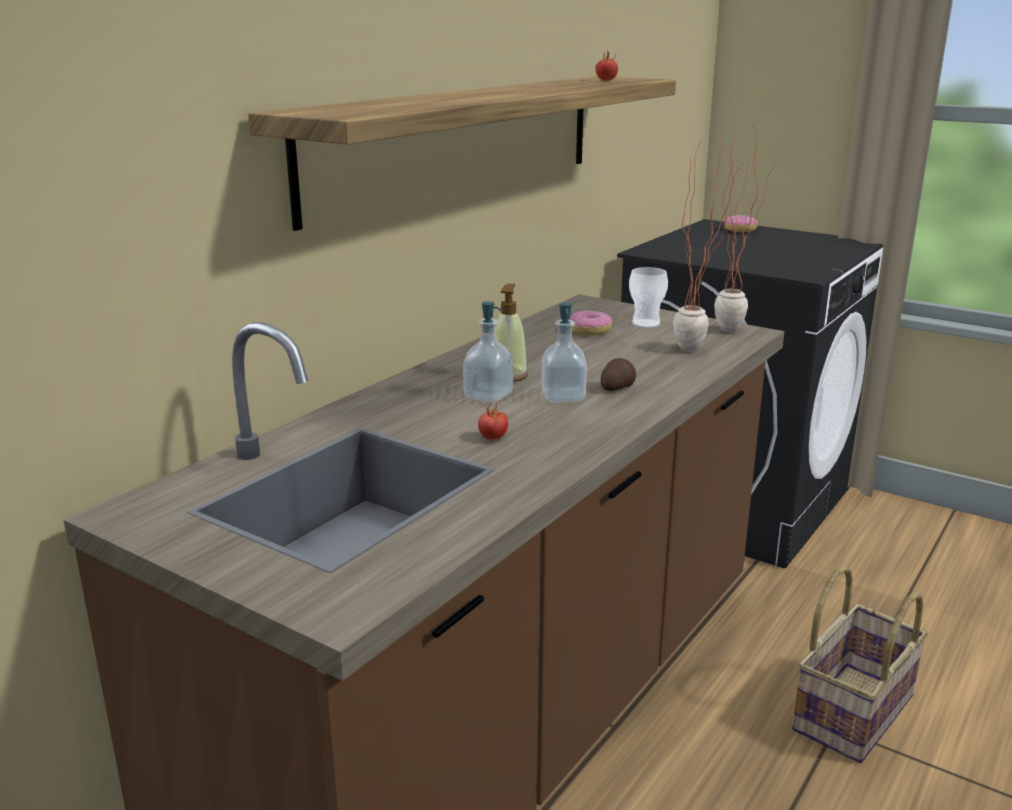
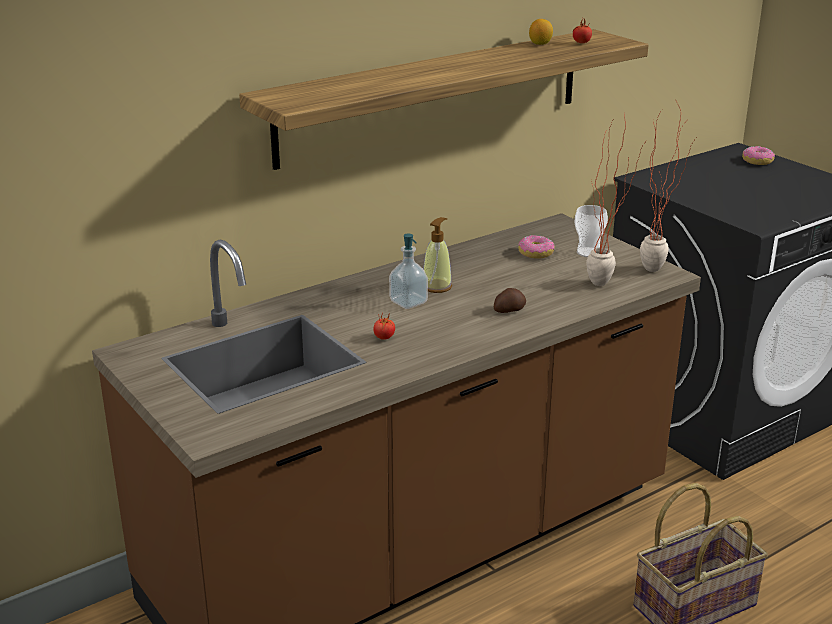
camera: 20 degrees right, 5 degrees up
soap dispenser [542,302,587,403] -> none
none -> lemon [529,19,553,45]

